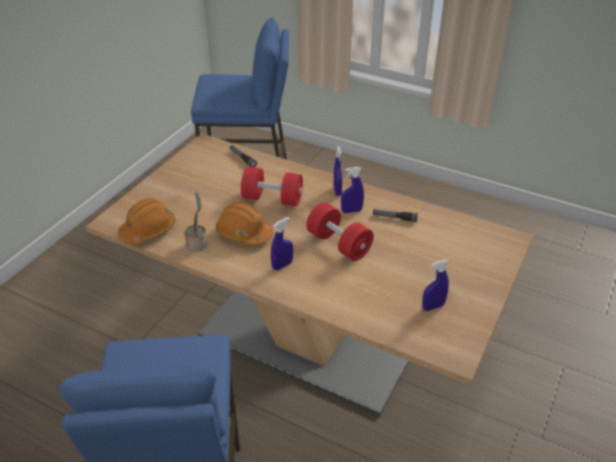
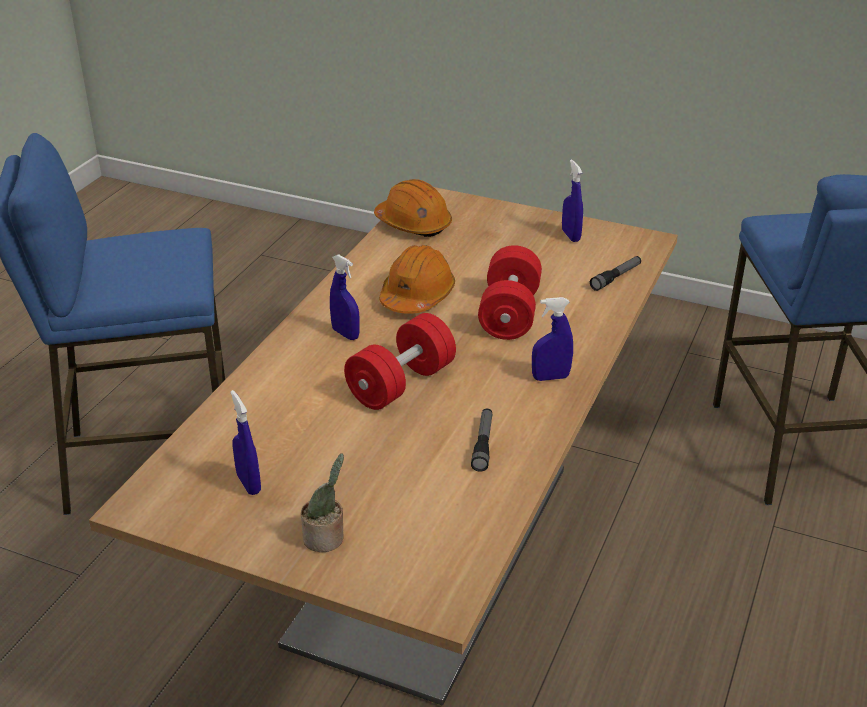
camera: 85 degrees right, 5 degrees down
potted plant [184,192,207,252] -> potted plant moved to [301,453,344,552]
blue spray bottle [341,167,364,213] -> blue spray bottle moved to [562,159,583,242]

